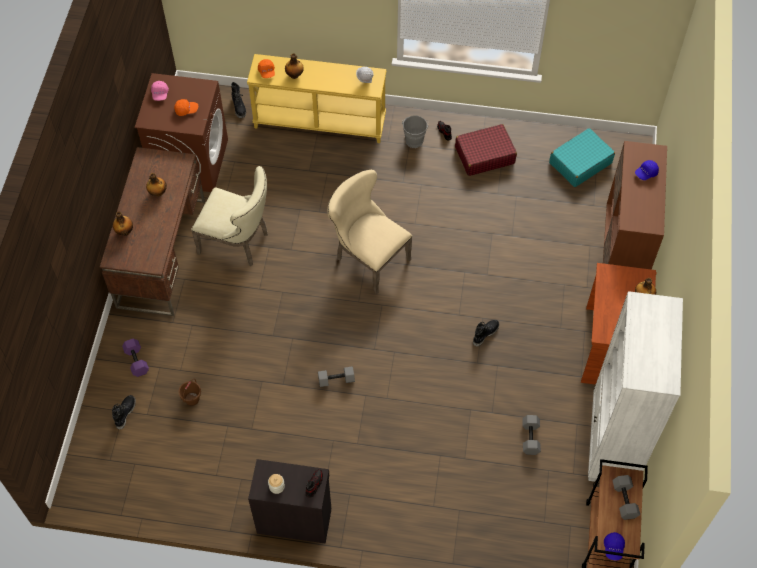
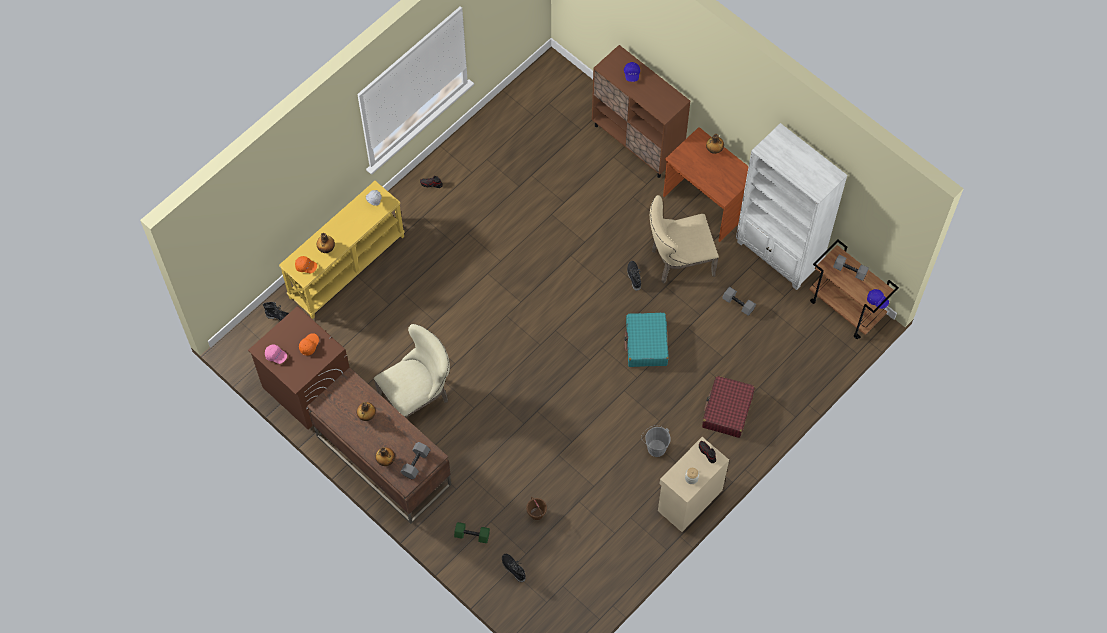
camera: 55 degrees left, 5 degrees up
purple dumbbell [122,338,149,377] -> green dumbbell [454,522,490,543]
black cabinet [248,459,331,544] -> beige cabinet [658,437,729,532]
grey dumbbell [318,366,355,387] -> grey dumbbell moved to [400,442,430,479]
beige chair [327,169,412,295] -> beige chair moved to [650,195,719,284]
grey bucket [402,115,428,148] -> grey bucket moved to [641,425,671,457]
red suitcase [455,124,517,176] -> red suitcase moved to [702,376,755,438]
turquoise suitcase [549,128,615,187] -> turquoise suitcase moved to [624,313,669,367]

